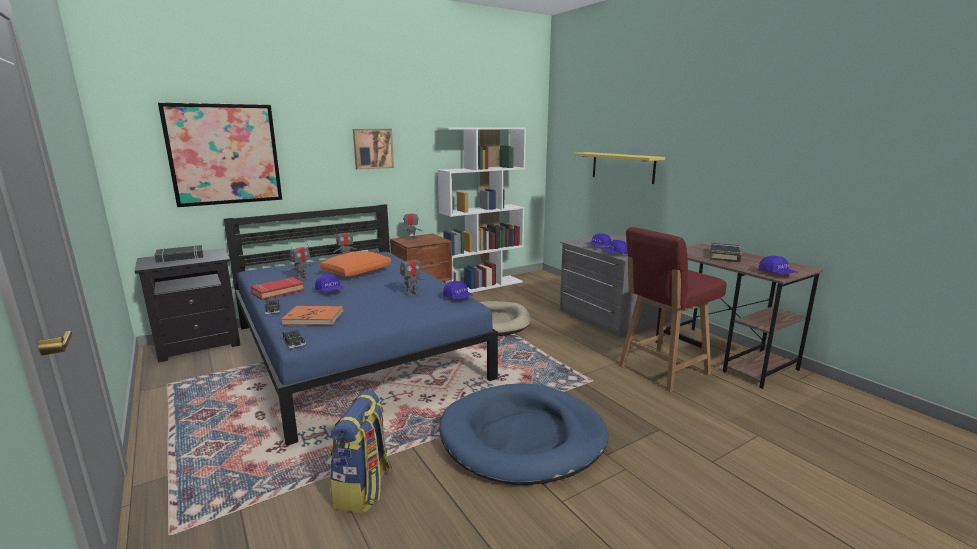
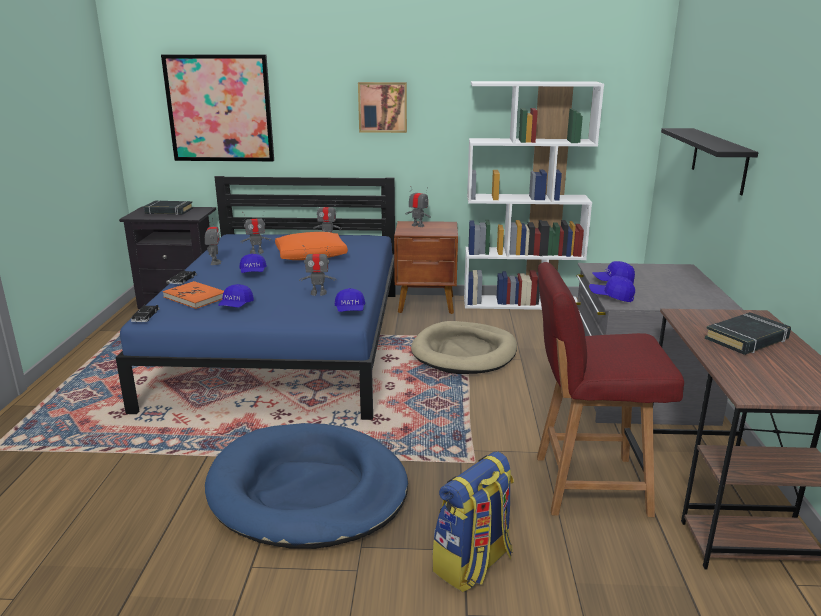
camera: 35 degrees right, 5 degrees up
red book [251,277,305,300] -> toy robot [205,218,222,265]
backpack [330,390,393,513] -> backpack moved to [432,452,514,592]
yellow shelf [574,152,665,184] -> black shelf [661,128,758,196]
blue cap [758,256,797,275] -> blue cap moved to [218,284,254,307]

